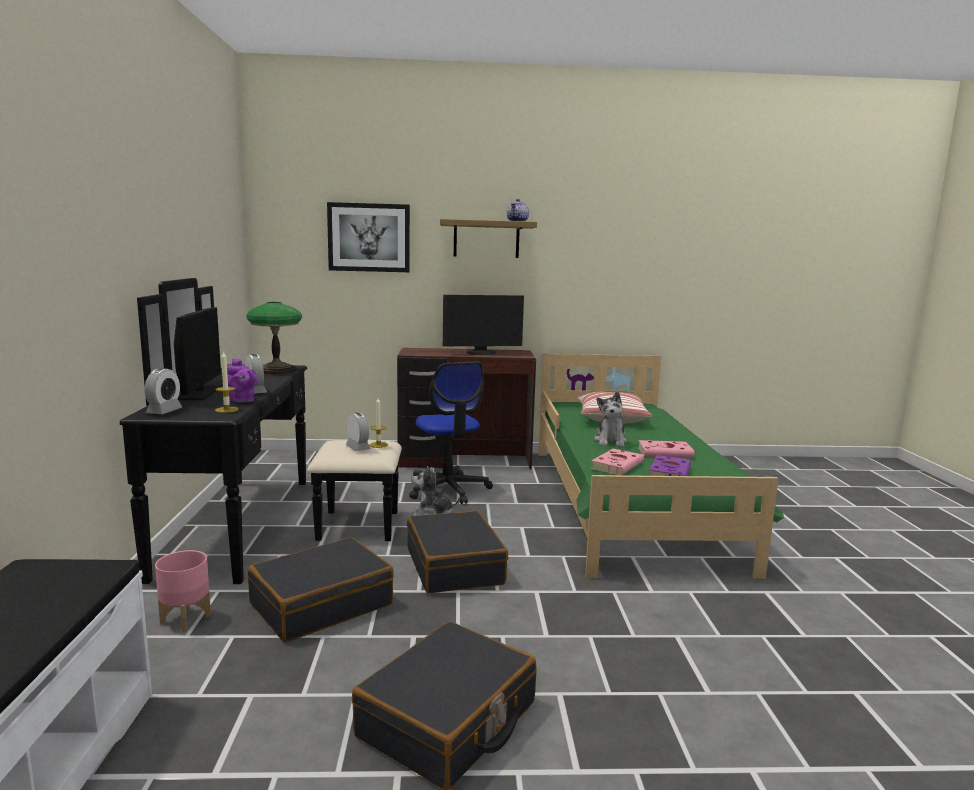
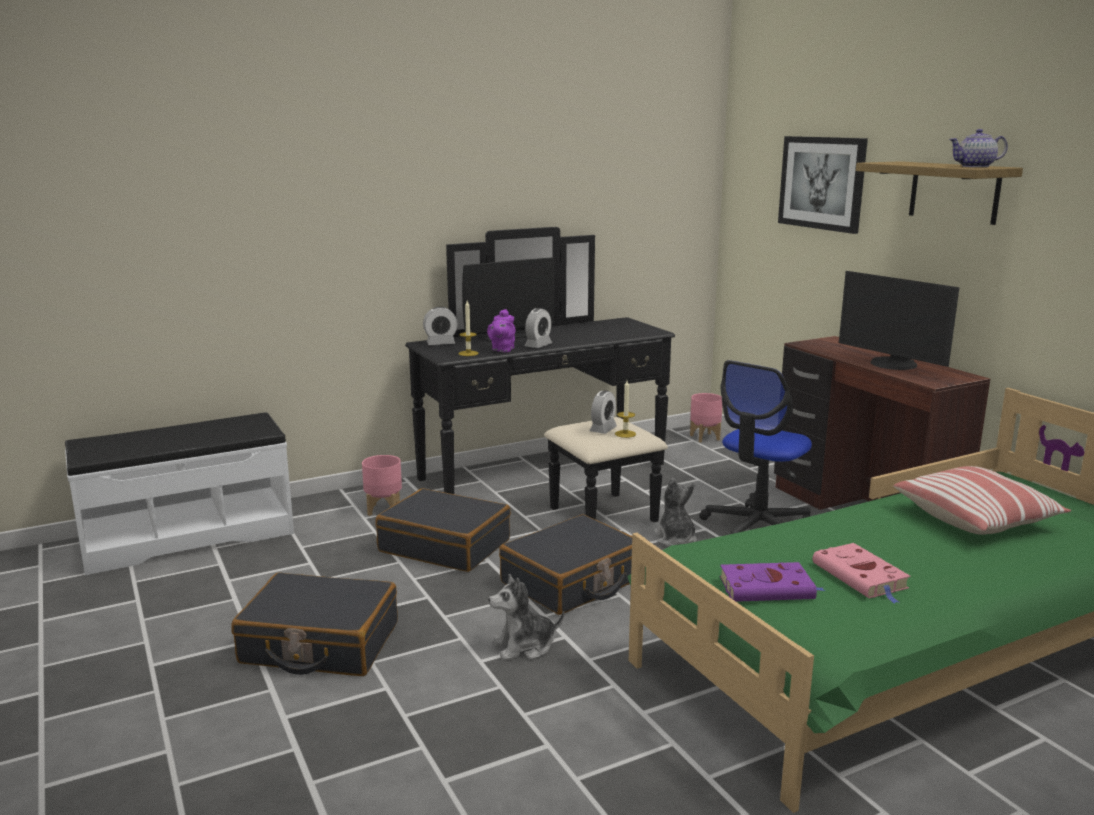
camera: 65 degrees right, 5 degrees up
table lamp [246,302,302,374] -> none
pink book [591,449,644,475] -> none
plush toy [594,392,627,447] -> plush toy moved to [488,574,564,660]
none -> pink planter [690,393,723,443]

